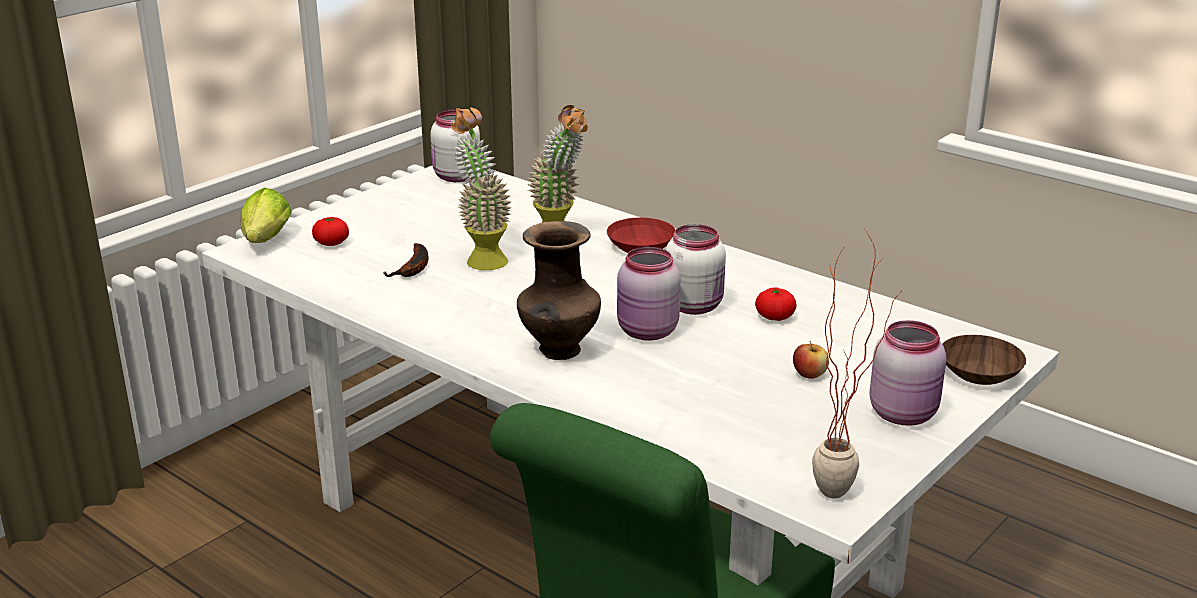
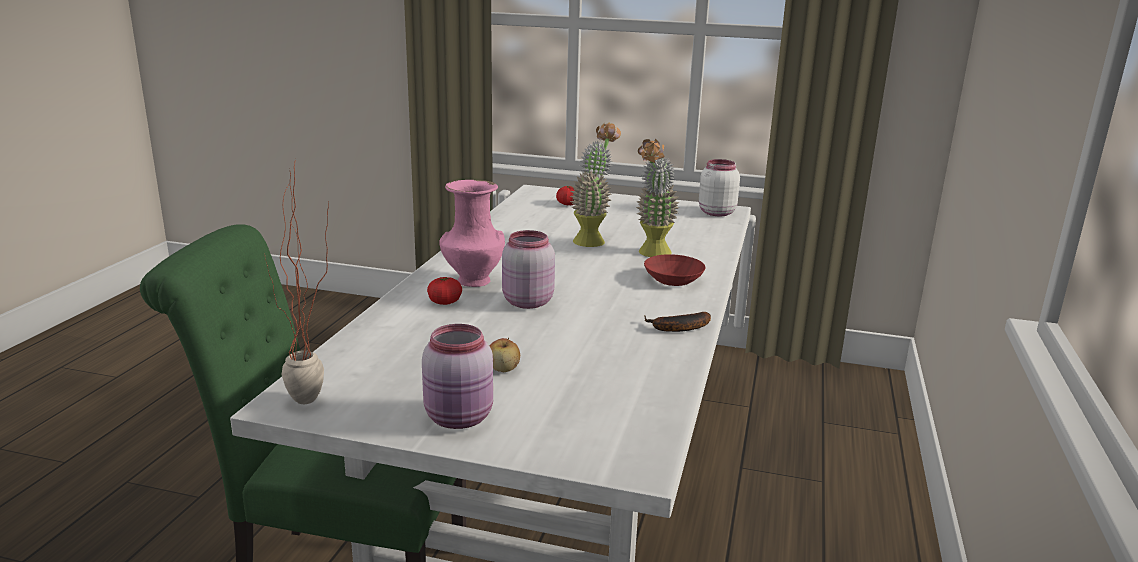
camera: 65 degrees right, 5 degrees down
lettuce [241,188,292,243] -> none
banana [383,243,428,277] -> banana moved to [644,312,711,332]
brown vase [517,221,601,360] -> pink vase [439,180,505,287]
white jar [666,224,726,315] -> none
tomato [755,288,797,321] -> tomato moved to [427,277,462,305]
brown bowl [943,335,1026,385] -> none

